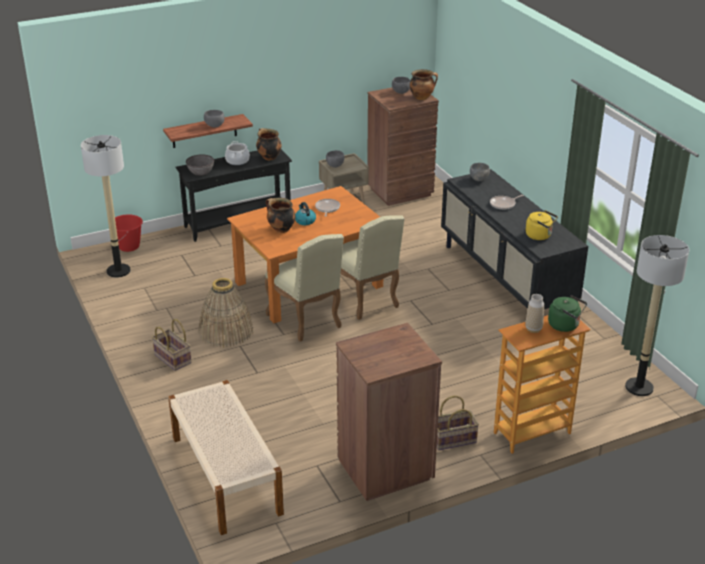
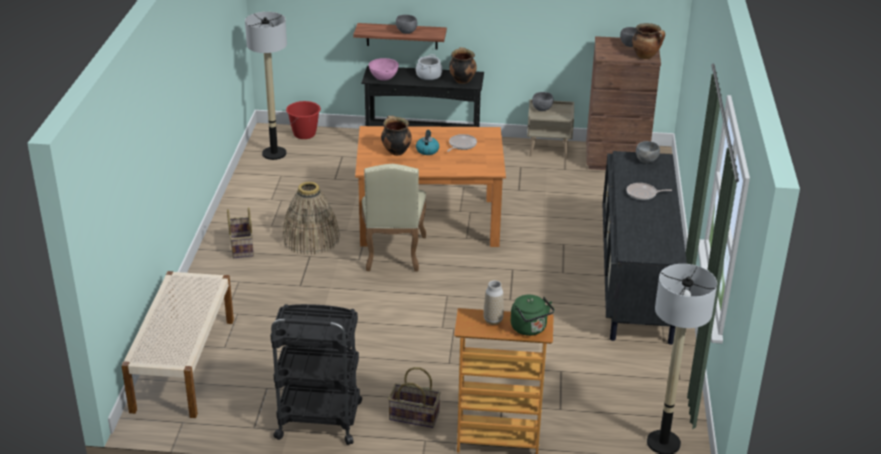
camera: 30 degrees right, 0 degrees up
grey bowl [186,155,214,176] -> pink bowl [369,58,399,81]
brown dresser [336,323,442,501] -> black cart [270,304,362,445]
beige chair [341,215,405,320] -> none
yellow kettle [526,210,558,240] -> none

